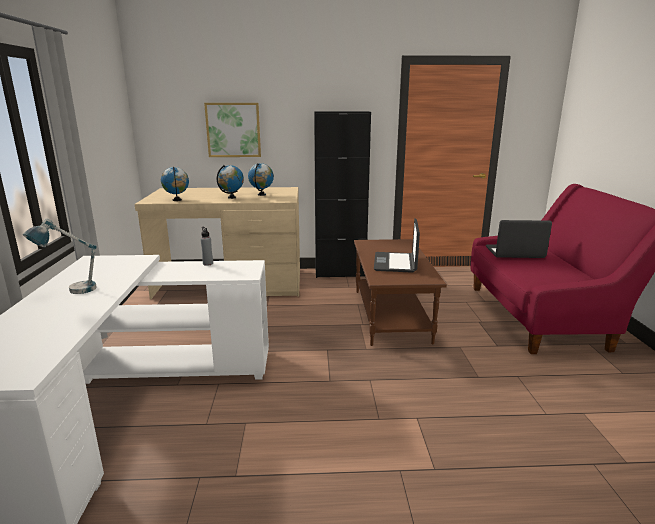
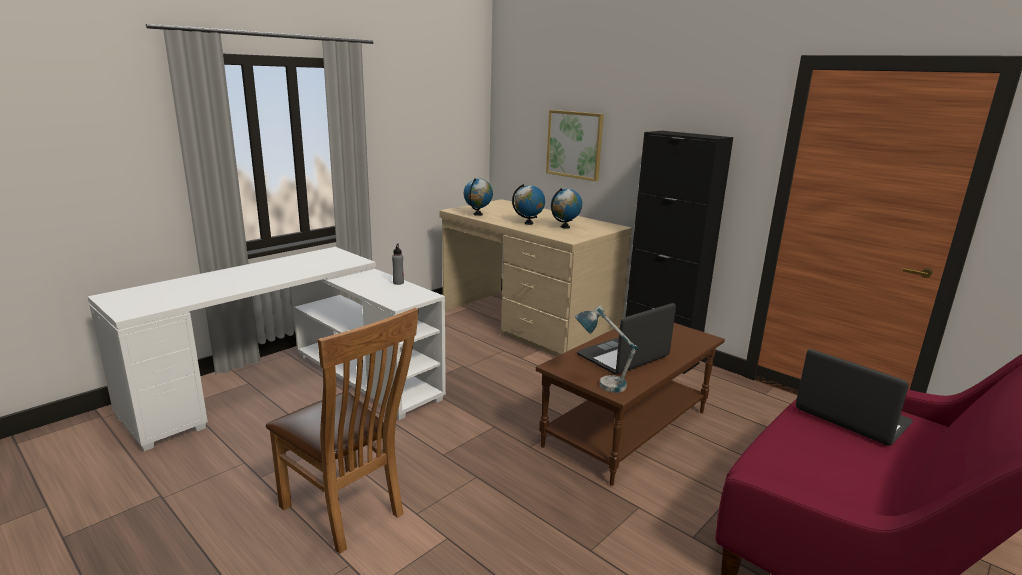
camera: 45 degrees right, 0 degrees up
table lamp [23,219,97,294] -> table lamp moved to [575,305,638,393]
none -> brown chair [266,308,419,554]

